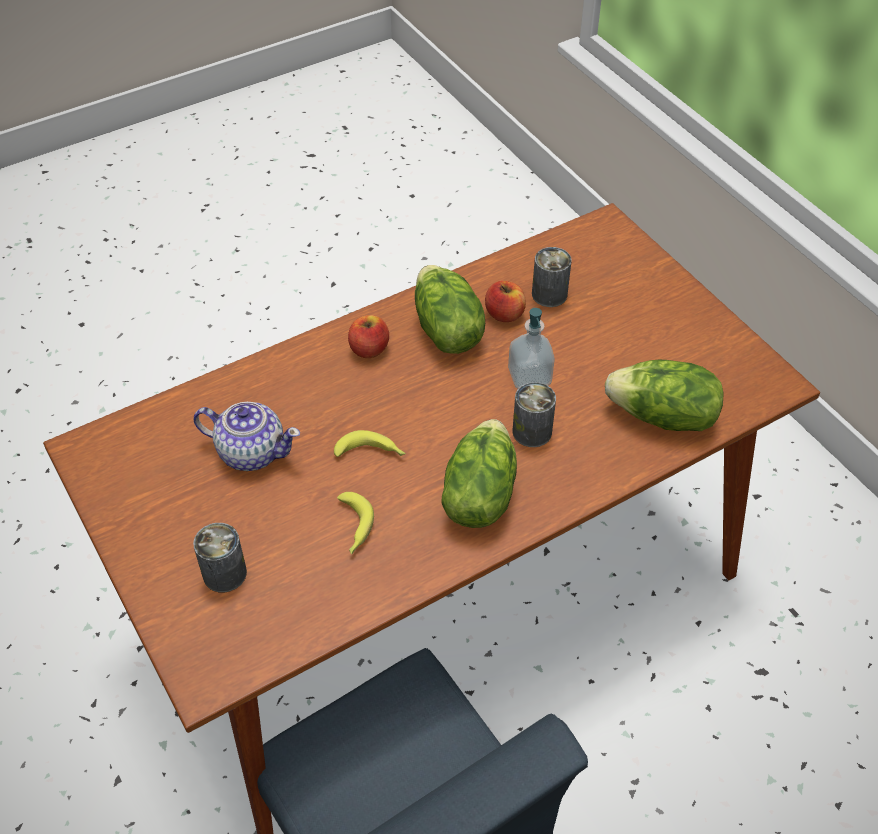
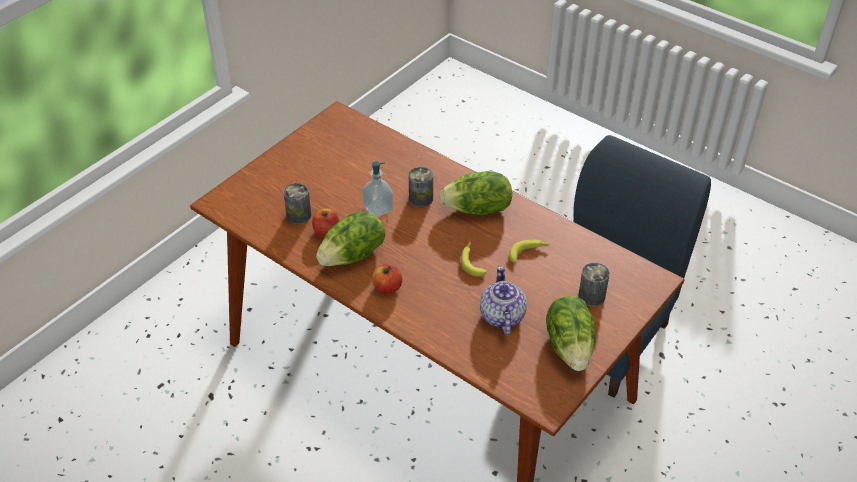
camera: 110 degrees left, 5 degrees down
lettuce [605,360,724,431] -> lettuce moved to [546,296,595,371]

